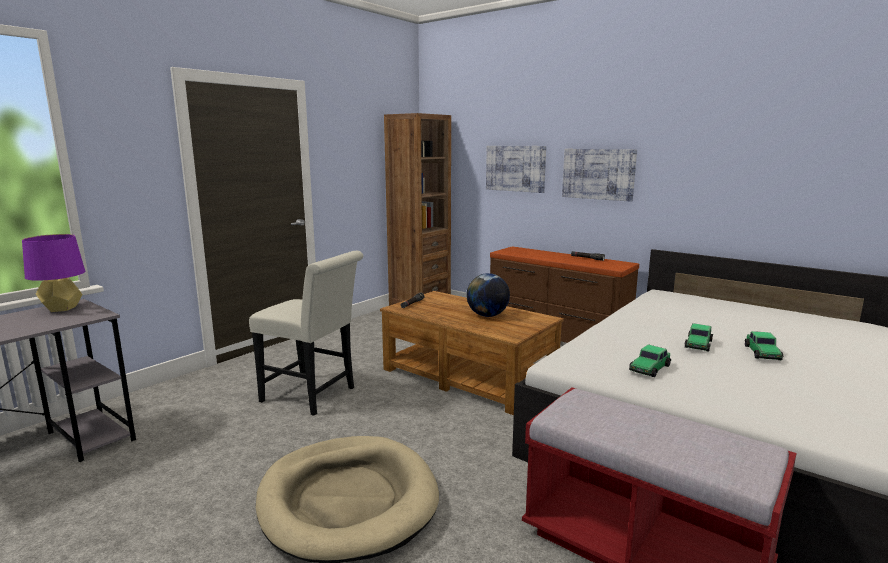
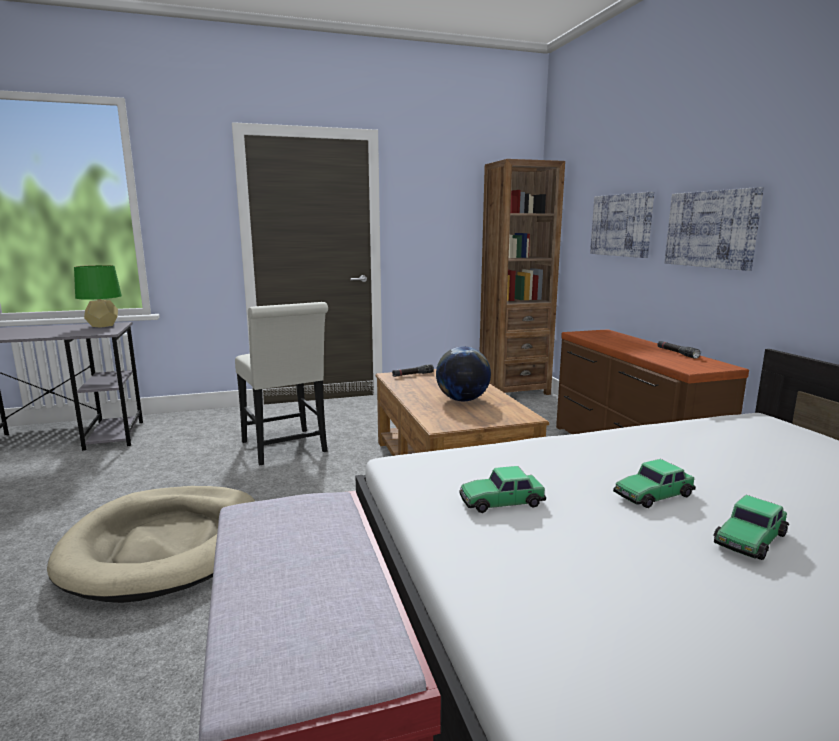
camera: 35 degrees right, 0 degrees up
purple table lamp [22,234,85,312] -> green table lamp [74,265,122,327]

